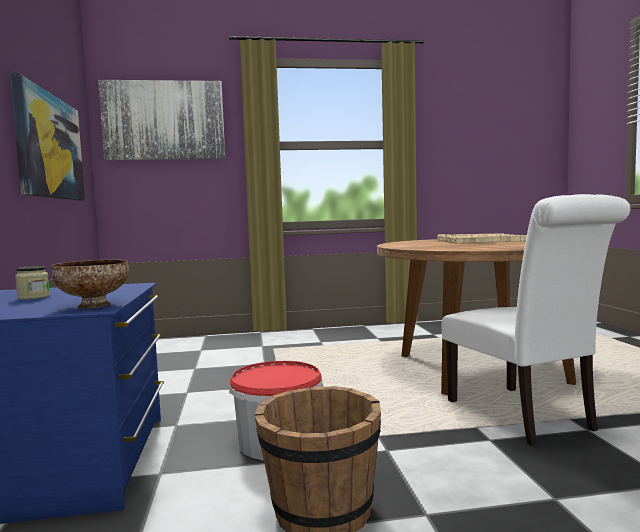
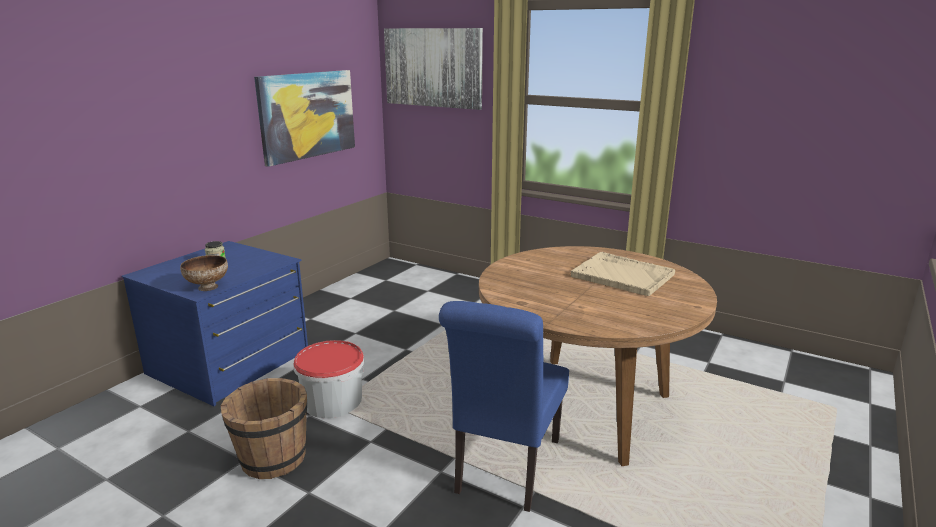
camera: 40 degrees right, 15 degrees up
white chair [442,194,630,446] -> blue chair [439,301,569,512]

